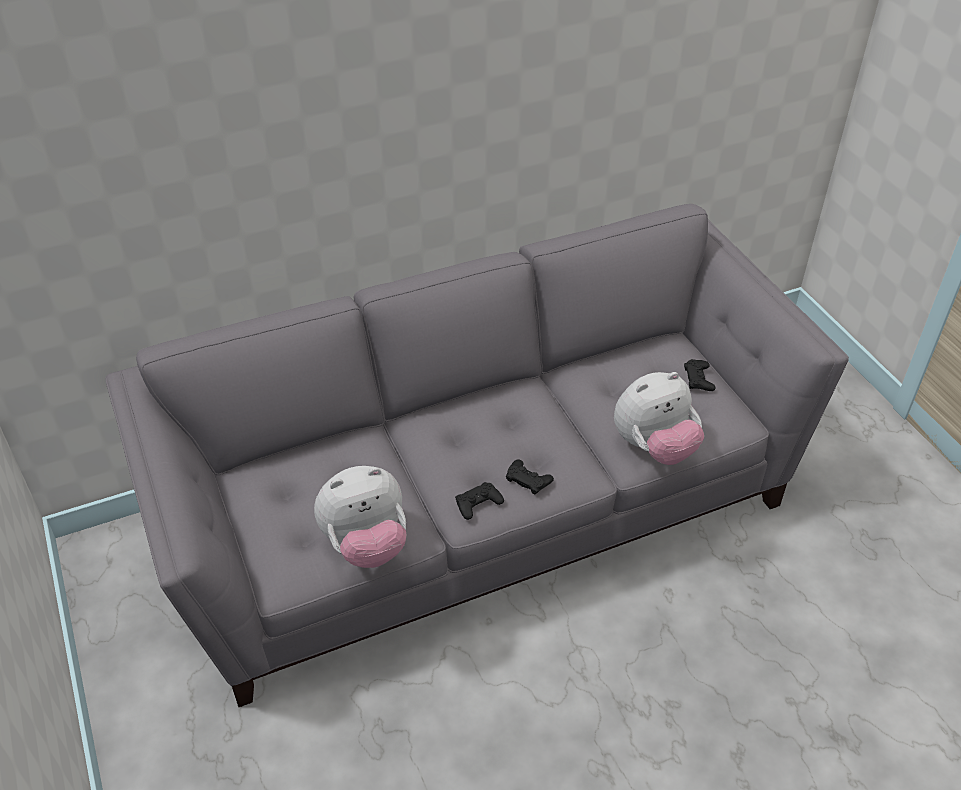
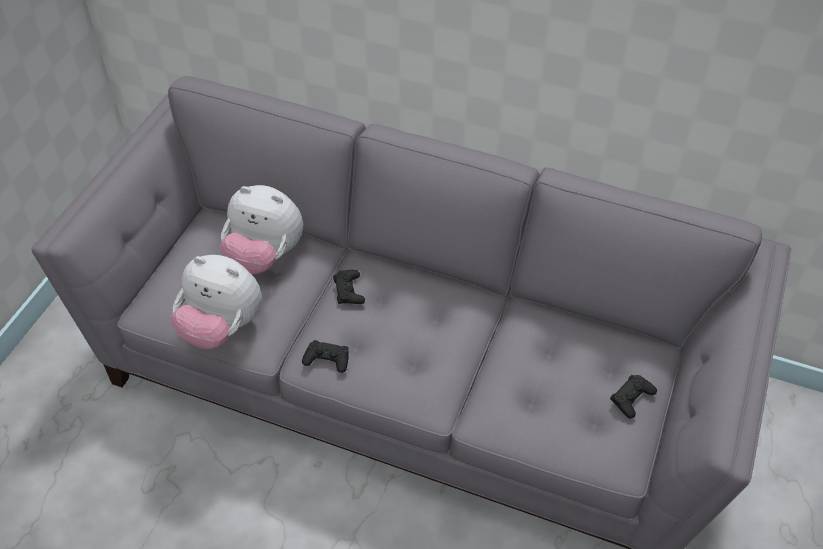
camera: 45 degrees right, 5 degrees up
black game controller [506,459,554,494] -> black game controller moved to [333,270,365,304]
plush toy [614,372,704,465] -> plush toy moved to [220,185,303,274]

